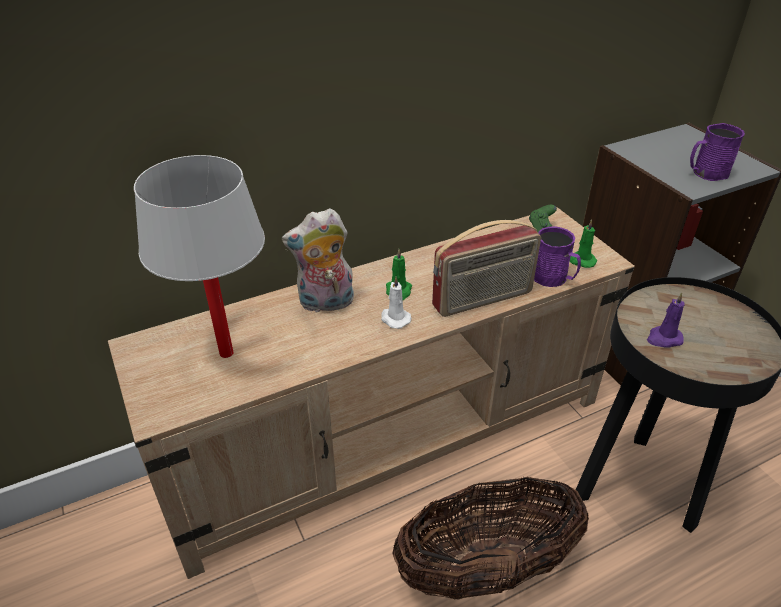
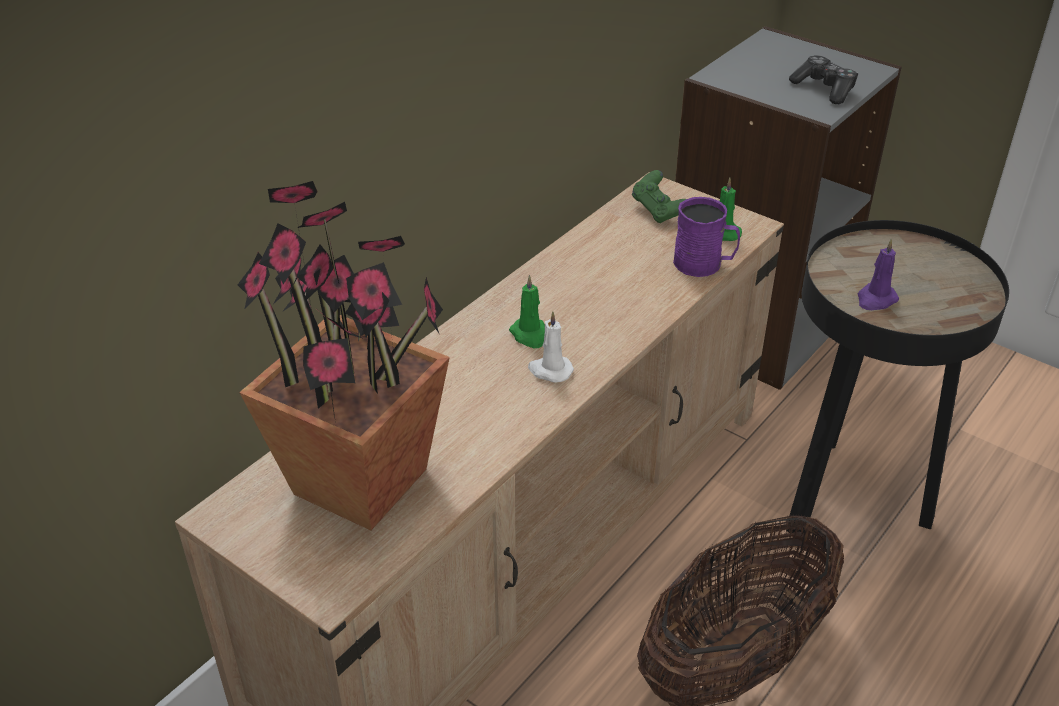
camera: 25 degrees left, 0 degrees up
white table lamp [134,155,265,358] -> potted plant [237,181,450,530]
plush toy [282,208,354,313] -> none
radio [432,220,541,317] -> none
purple mug [690,123,745,181] -> game controller [789,55,858,104]

